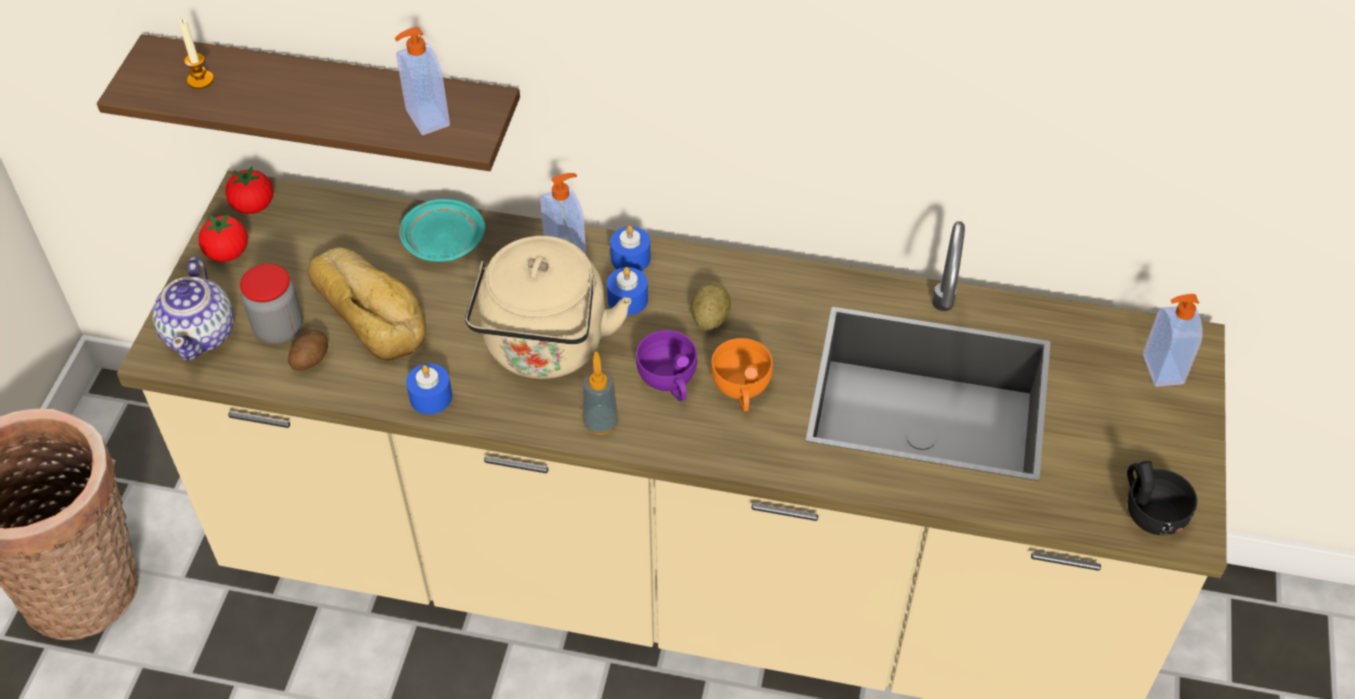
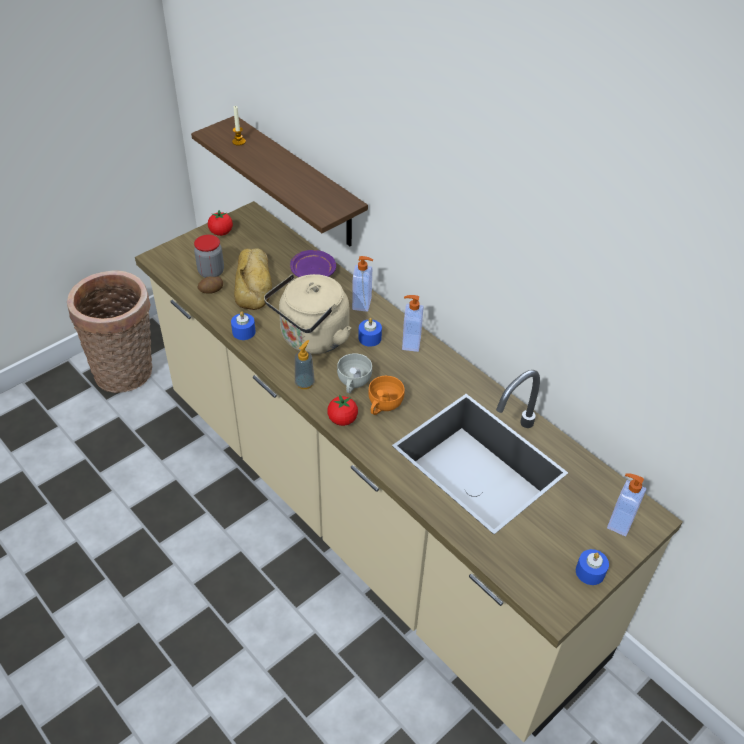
camera: 35 degrees right, 5 degrees down
teapot [153,257,234,361] -> none
tomato [225,166,274,214] -> tomato moved to [327,395,358,426]
soap dispenser [395,27,450,135] -> soap dispenser moved to [402,295,424,352]
turquoise plate [399,199,485,262] -> purple plate [290,250,336,277]
blue candle [610,226,650,271] -> blue candle moved to [576,549,609,585]
purple cup [636,330,697,401] -> white cup [337,353,372,393]
potato [691,282,731,330] -> none
black cup [1127,461,1197,535] -> none

